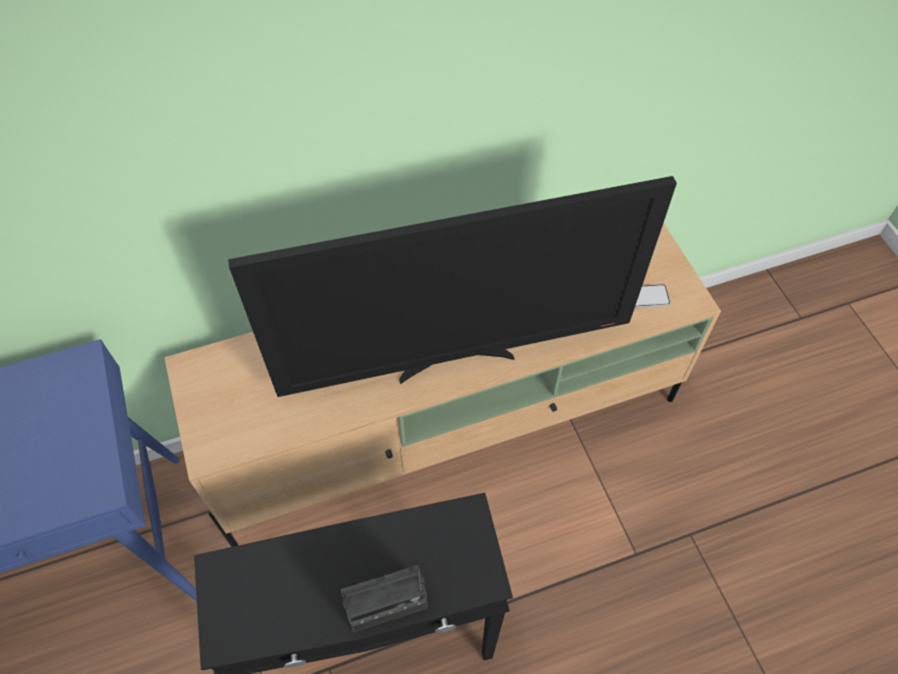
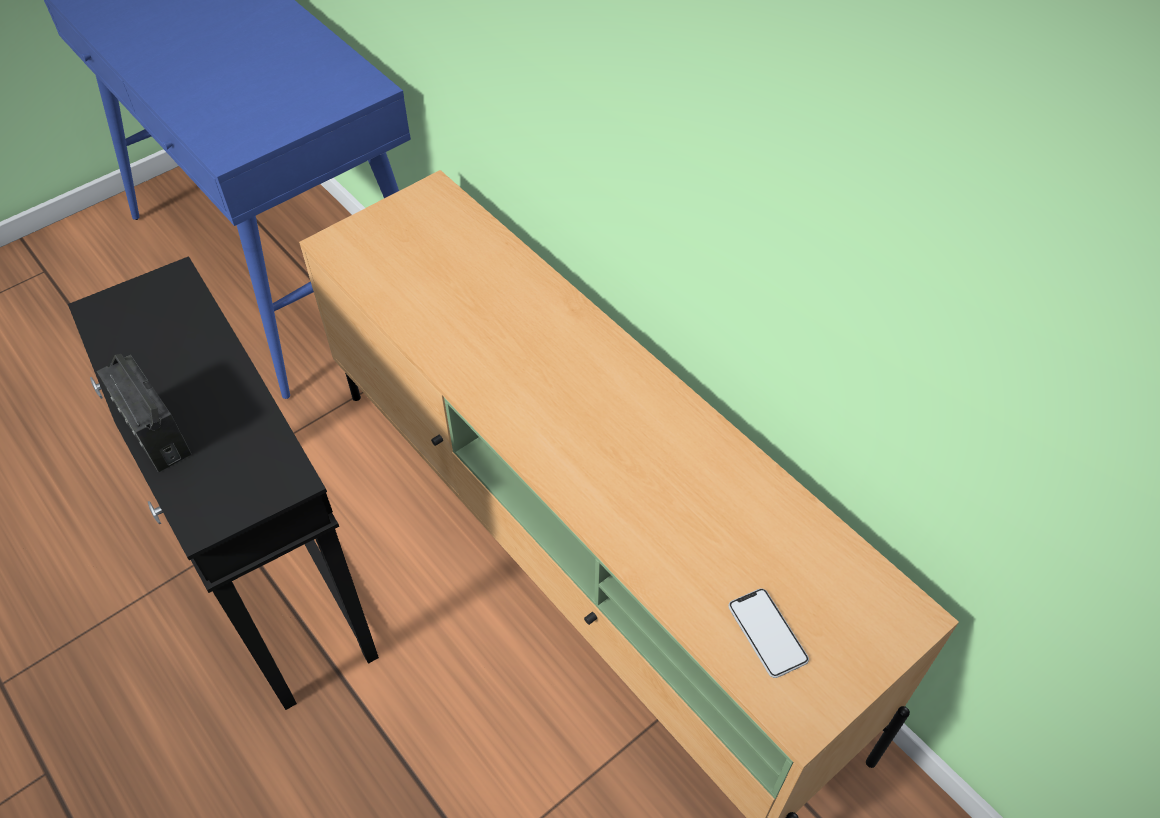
camera: 70 degrees right, 5 degrees down
television [228,176,677,397] -> none

